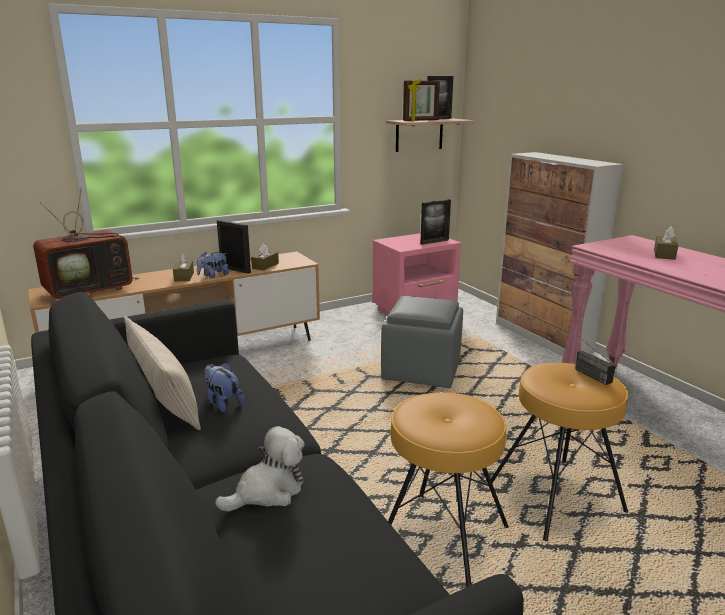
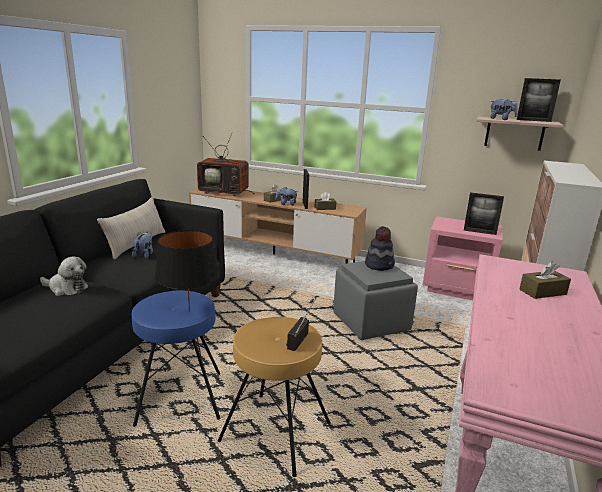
camera: 50 degrees right, 0 degrees up
brown stool [388,392,509,587] -> blue stool [132,290,220,427]
picture frame [403,79,440,121] -> plush toy [490,99,518,120]
none -> black table lamp [154,230,220,312]
none -> hat [365,226,395,271]

